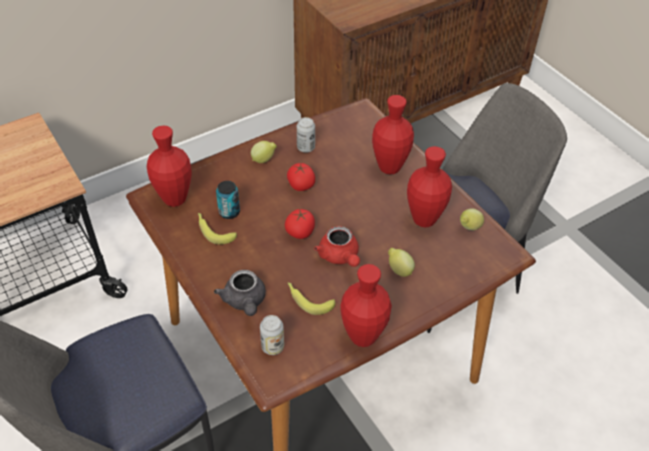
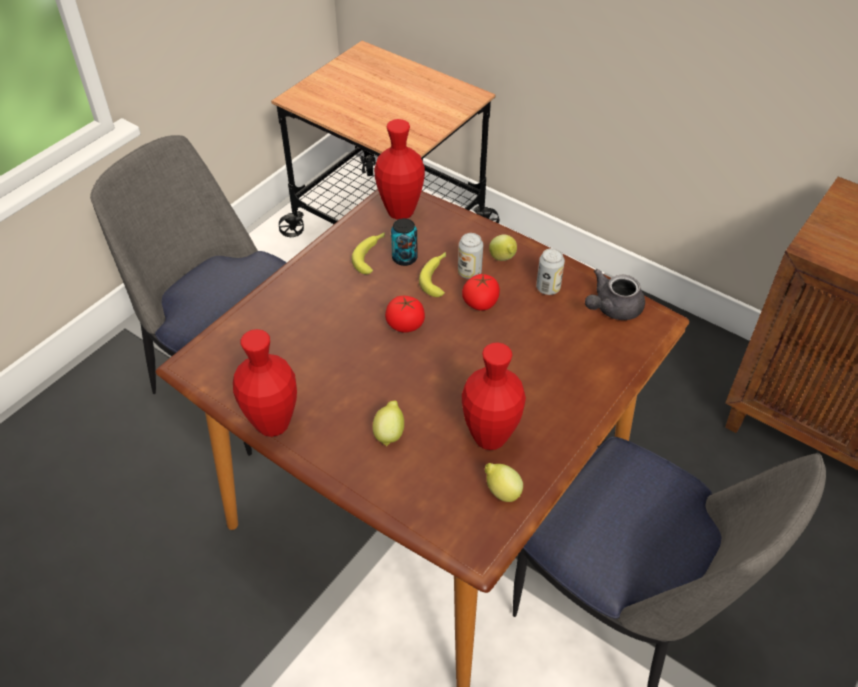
camera: 70 degrees right, 0 degrees up
grey teapot [214,270,266,316] -> grey teapot moved to [585,269,645,320]
can [260,315,284,355] -> can moved to [458,233,483,279]
banana [287,282,335,315] -> banana moved to [419,252,446,297]
red teapot [314,226,360,267] -> none
red vase [372,95,414,175] -> none

